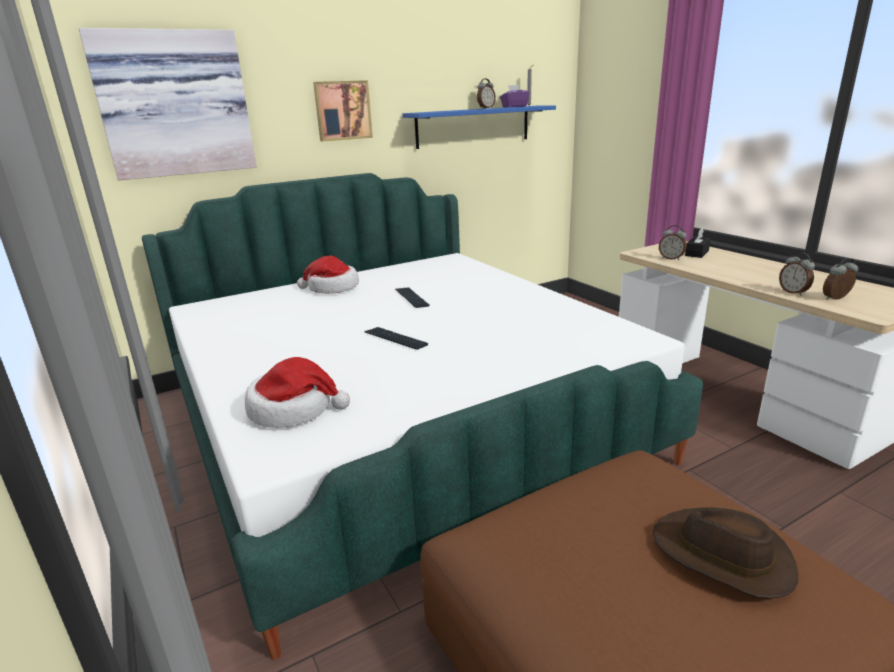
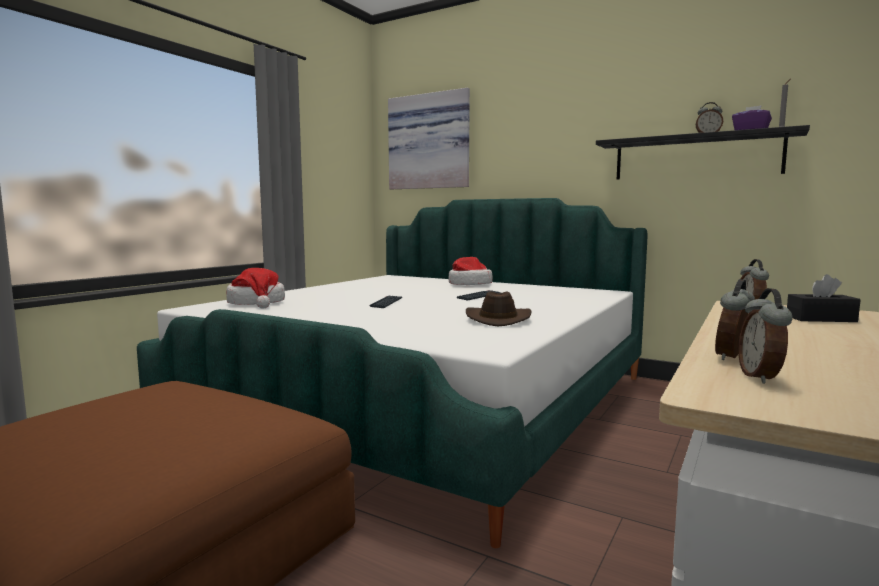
camera: 60 degrees right, 15 degrees down
picture [313,80,373,142] -> none
blue shelf [403,105,556,149] -> black shelf [596,125,810,180]
brown hat [653,507,798,599] -> brown hat moved to [466,291,532,326]
alarm clock [823,258,858,300] -> alarm clock turned 120 degrees counterclockwise [738,288,793,384]

